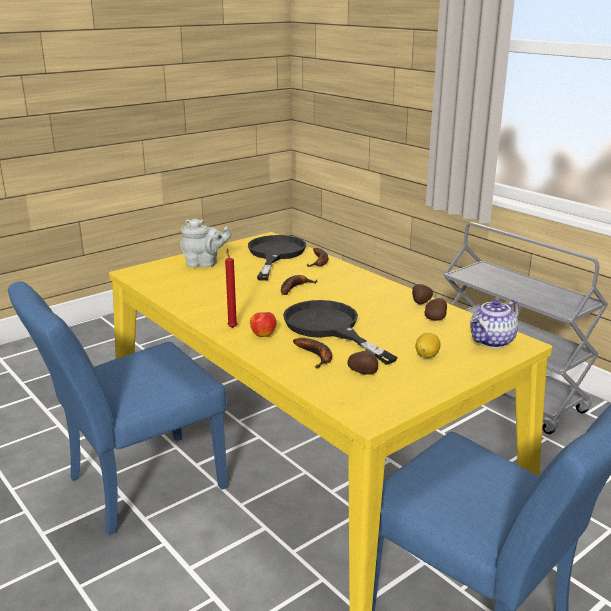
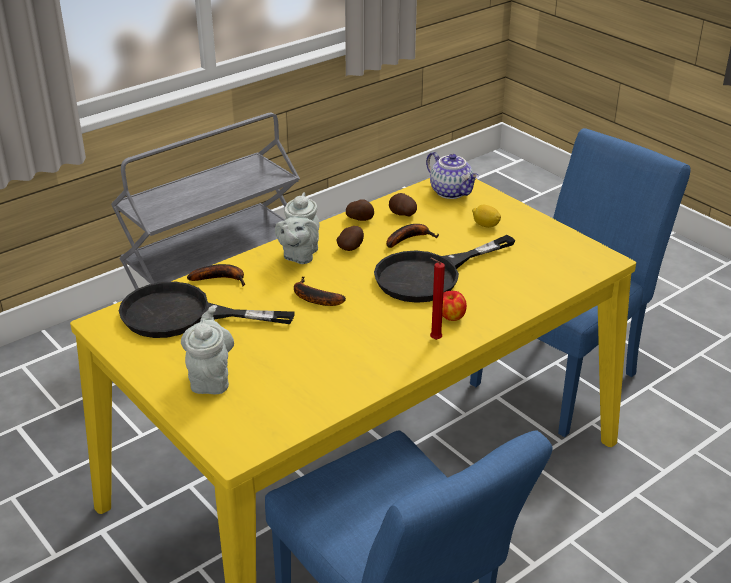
camera: 90 degrees left, 10 degrees up
banana [293,338,332,368] -> banana moved to [386,224,439,248]
potato [347,351,378,375] -> potato moved to [337,226,364,251]
none -> grey teapot [275,192,319,264]

